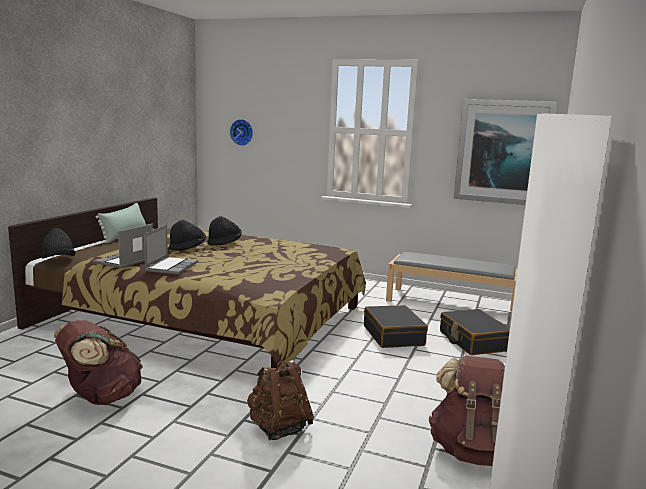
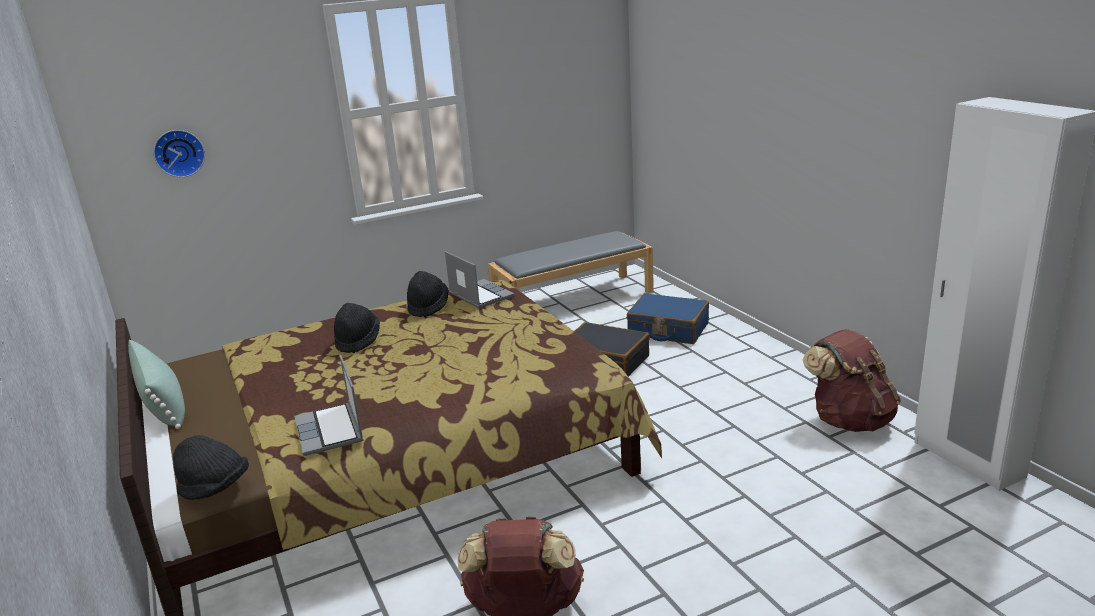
camera: 45 degrees left, 10 degrees up
laptop [144,225,198,275] -> laptop moved to [445,251,515,308]
black hat [169,220,206,251] -> black hat moved to [407,271,449,317]
brown backpack [247,360,314,440] -> none
black suitcase [440,309,509,355] -> blue suitcase [627,293,709,344]
picture [454,99,557,205] -> none

